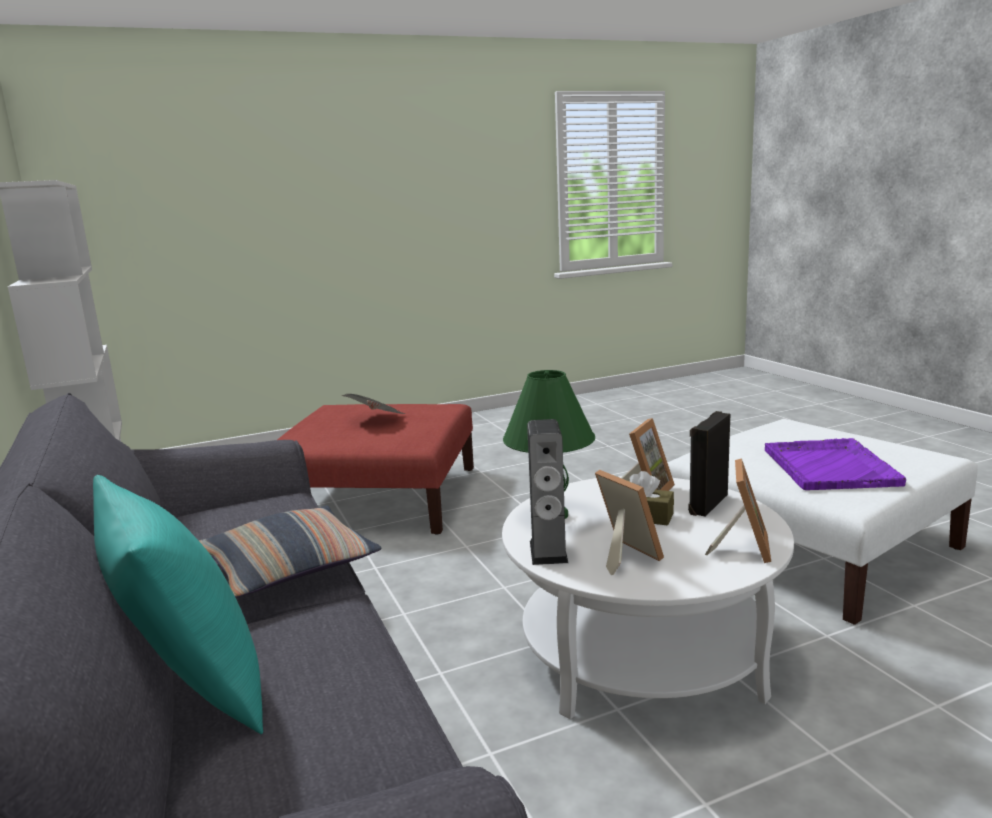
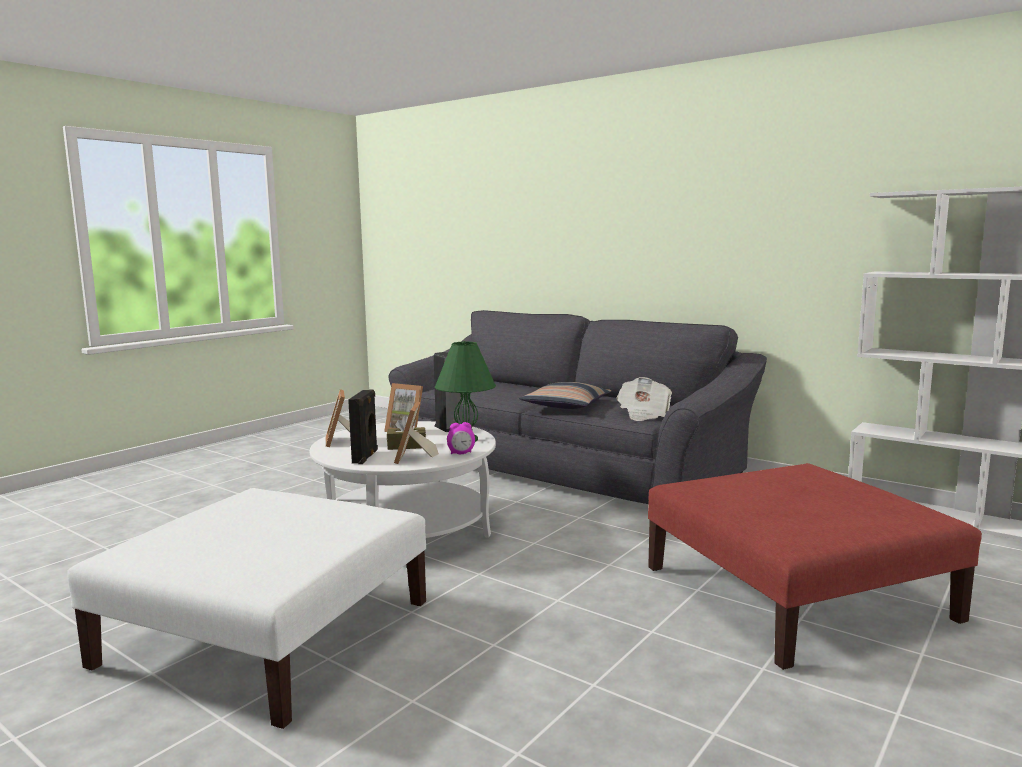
camera: 150 degrees right, 5 degrees down
turquoise pillow [93,475,263,734] -> none
newspaper [342,394,405,414] -> newspaper moved to [616,377,672,421]
purple tray [765,438,906,490] -> none
none -> alarm clock [447,422,475,454]

